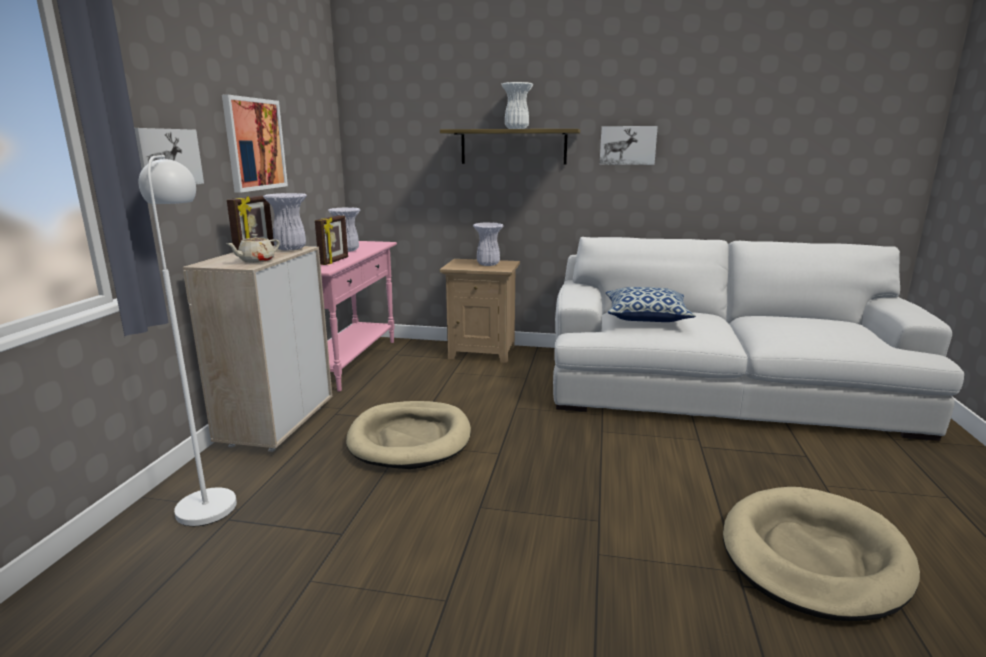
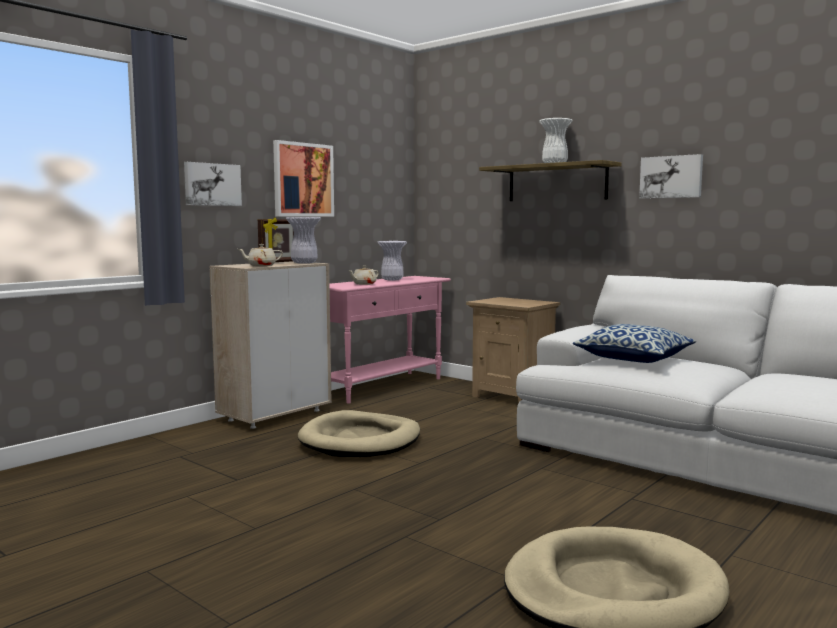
camera: 30 degrees right, 10 degrees down
white floor lamp [138,155,237,526] -> none
picture frame [315,215,348,265] -> beige teapot [348,265,379,285]
white vase [473,222,504,266] -> none

